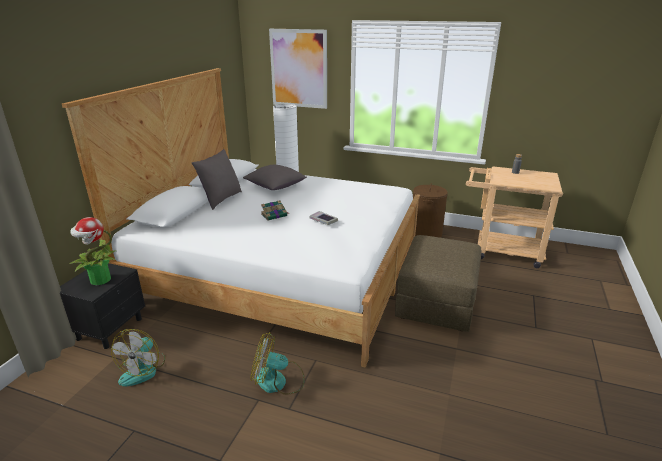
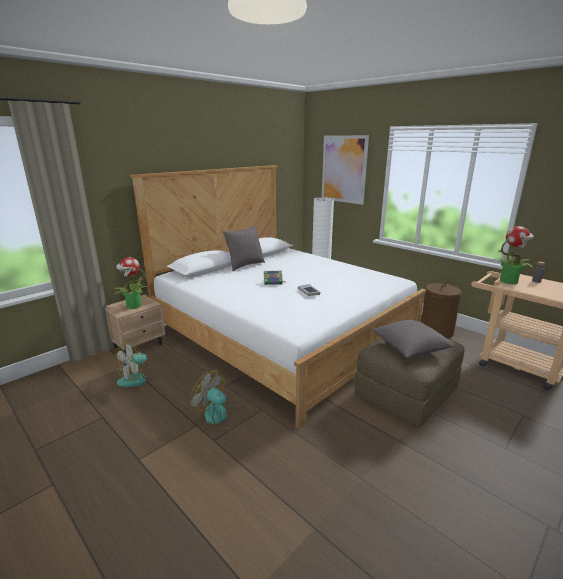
camera: 25 degrees right, 5 degrees down
black nightstand [60,263,145,349] -> beige nightstand [105,295,165,356]
grey pillow [243,165,307,190] -> grey pillow moved to [371,320,455,358]
none -> potted plant [494,226,534,284]

